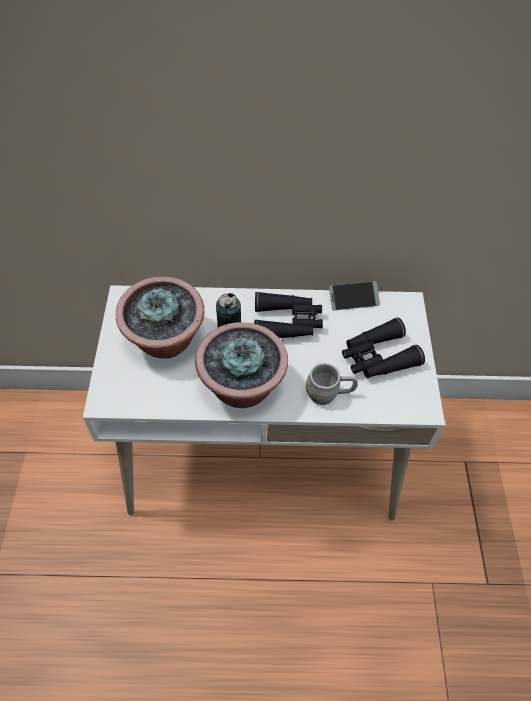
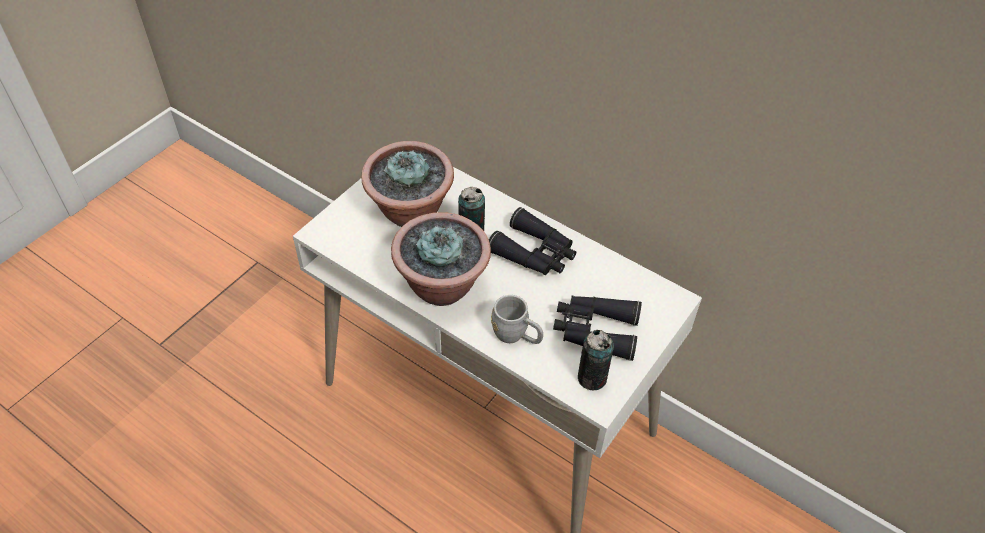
camera: 35 degrees right, 5 degrees down
phone [329,281,380,310] -> none
none -> can [578,330,614,390]

